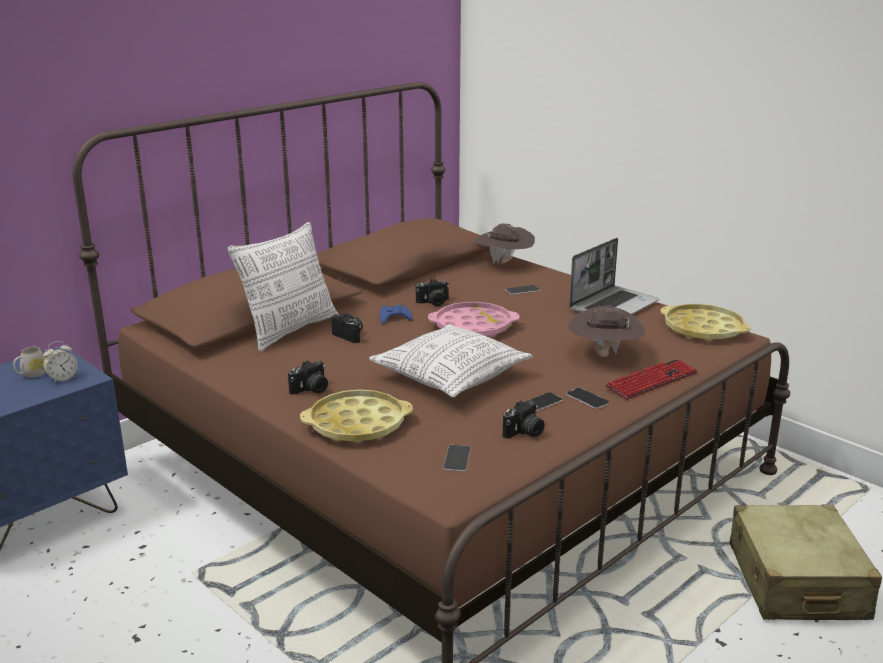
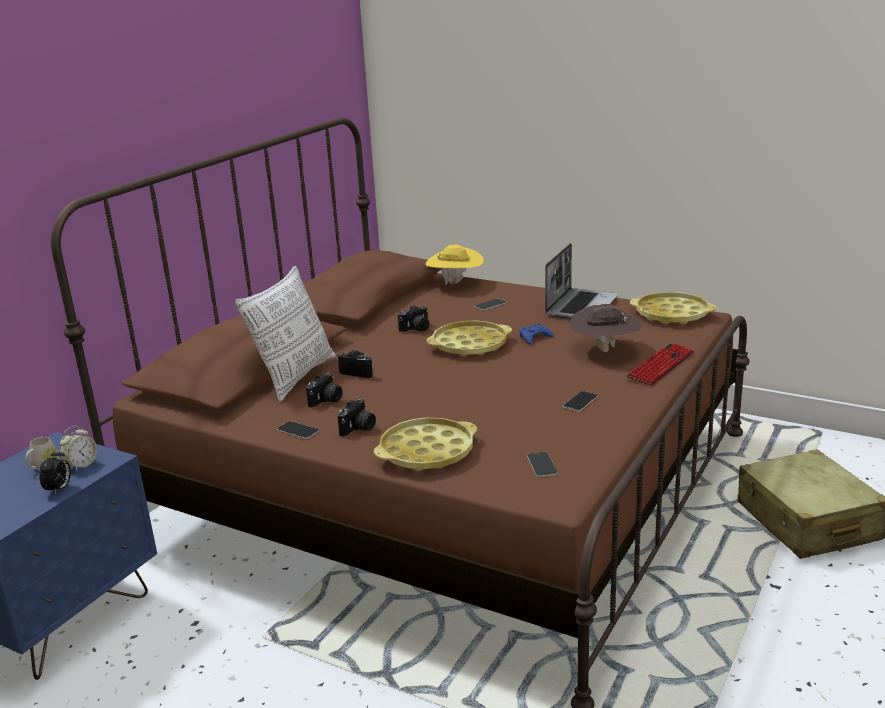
camera: 15 degrees left, 0 degrees up
pillow [369,324,532,397] -> none
blue game controller [380,305,413,324] -> blue game controller moved to [519,324,554,345]
pink tray [428,302,519,337] -> yellow tray [426,321,512,356]
brown hat [474,223,535,264] -> yellow hat [426,245,484,285]
camera [503,400,545,438] -> camera moved to [306,373,342,408]
phone [566,388,609,409] -> phone moved to [277,421,319,439]
none -> alarm clock [39,448,71,495]

